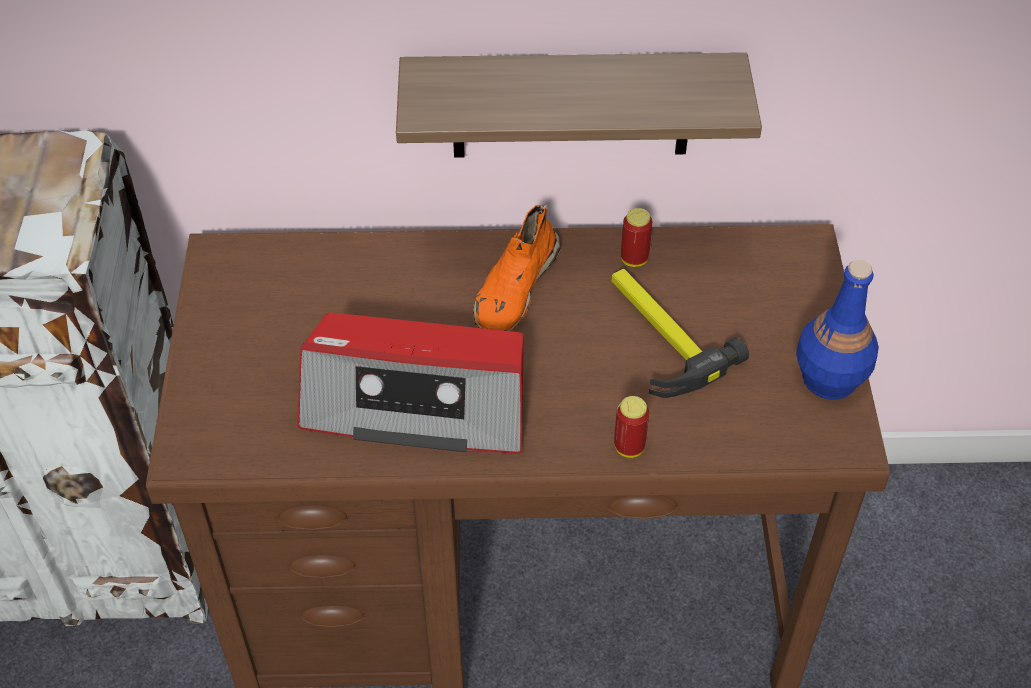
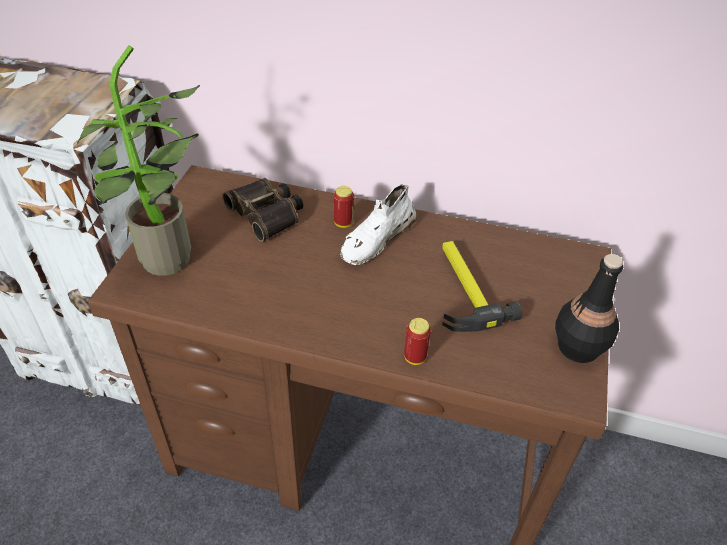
camera: 15 degrees right, 5 degrees down
radio [298,313,524,454] -> none
shelf [396,52,762,158] -> none
orange shoe [473,205,561,331] -> white shoe [340,184,417,265]
can [621,208,653,267] -> can moved to [334,186,354,228]
blue bottle [796,260,879,400] -> black bottle [555,254,623,363]
none -> potted plant [77,45,200,276]
none -> binoculars [222,178,303,242]

